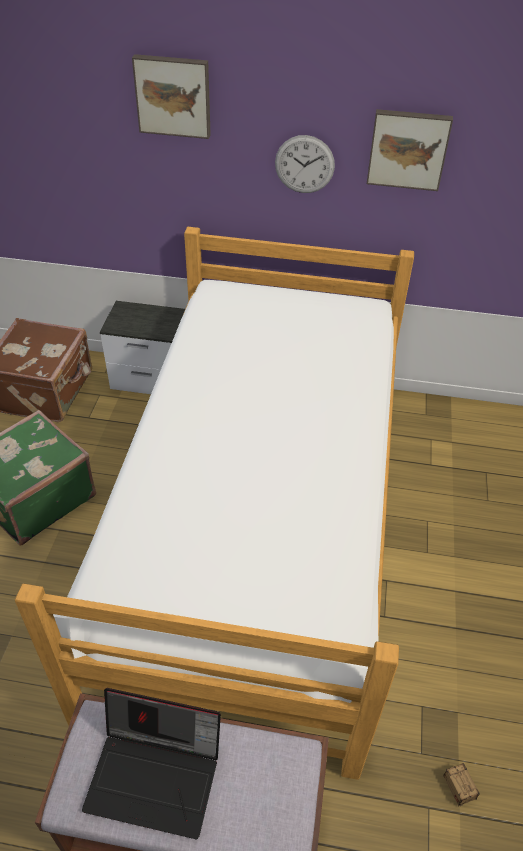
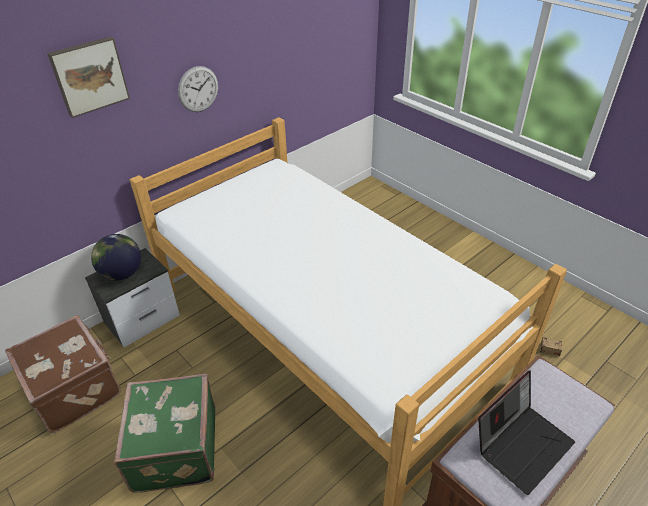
camera: 50 degrees left, 5 degrees down
picture [367,109,453,191] -> none
none -> globe [91,234,141,281]

